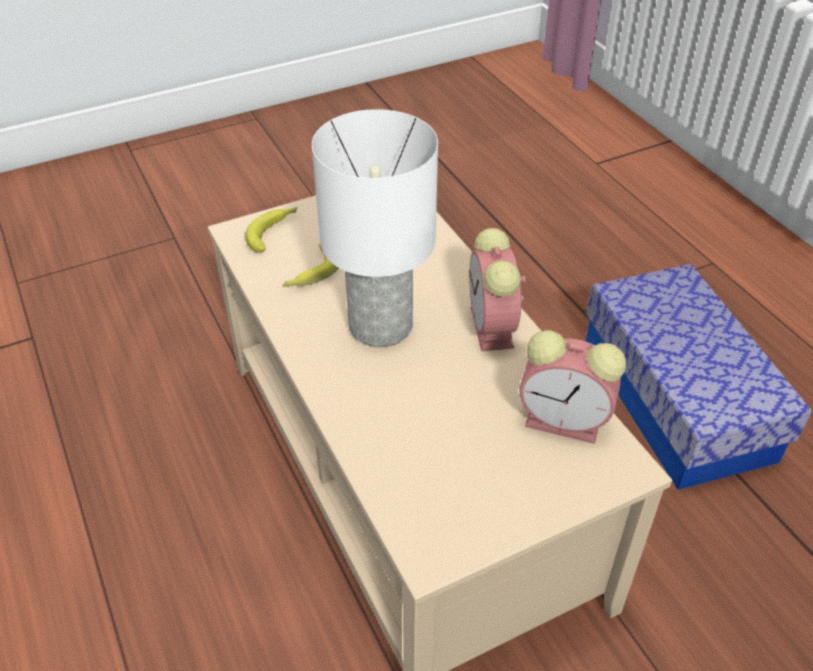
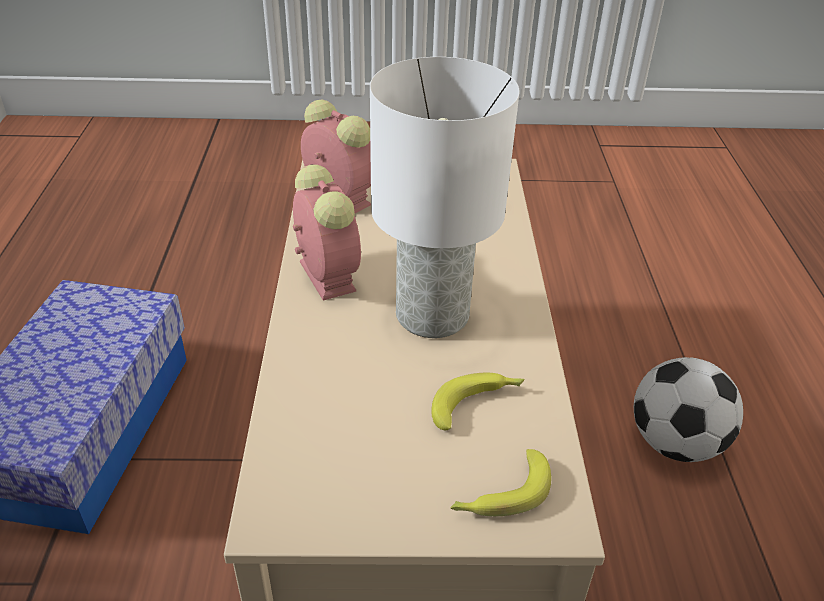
camera: 155 degrees left, 5 degrees down
alarm clock [469,228,526,351] -> alarm clock turned 45 degrees counterclockwise [293,165,361,300]
none -> football [634,357,743,462]

